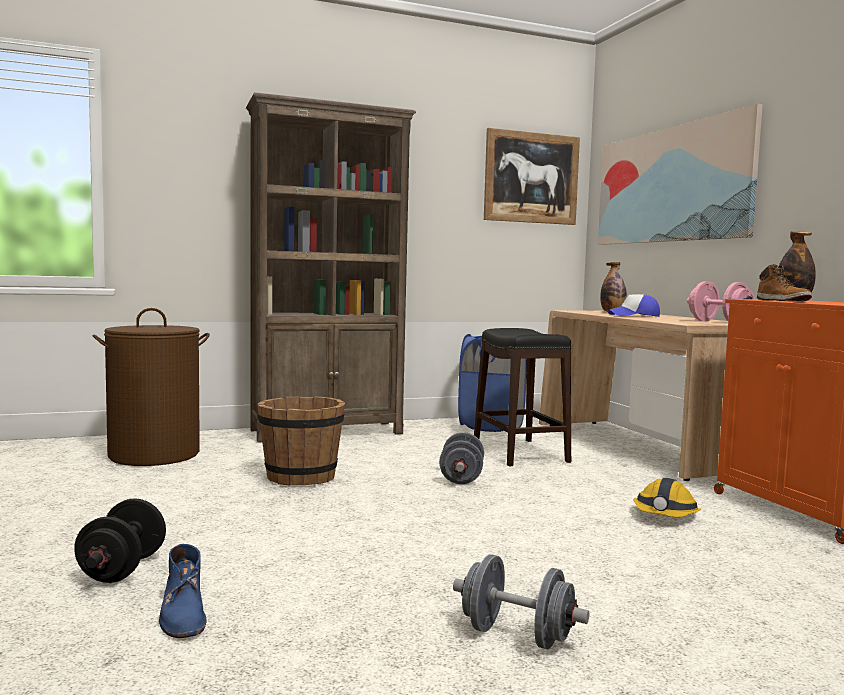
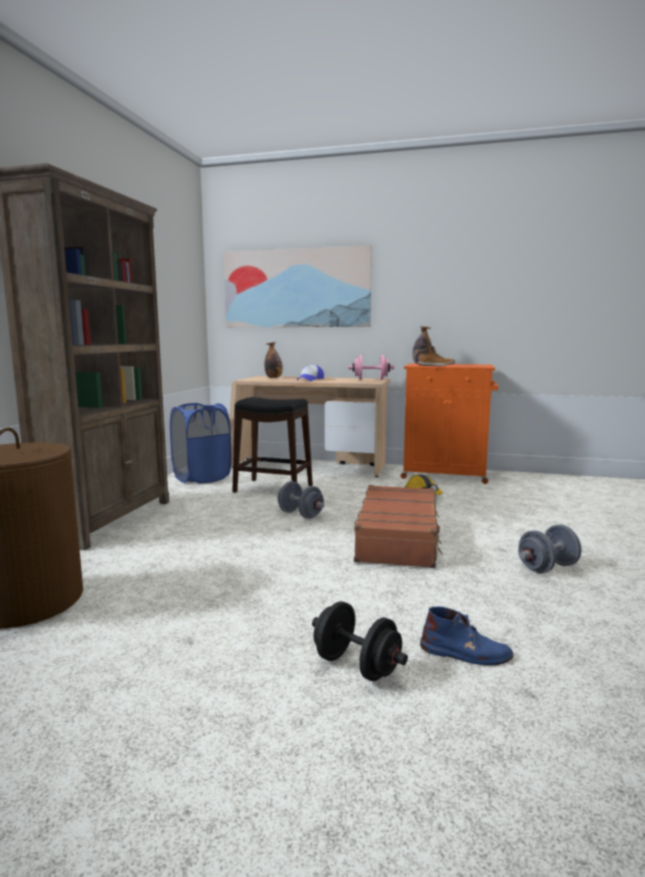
camera: 55 degrees left, 5 degrees up
brown bucket [257,396,345,485] -> none
picture [484,128,580,225] -> none
none -> brown suitcase [354,485,443,568]

